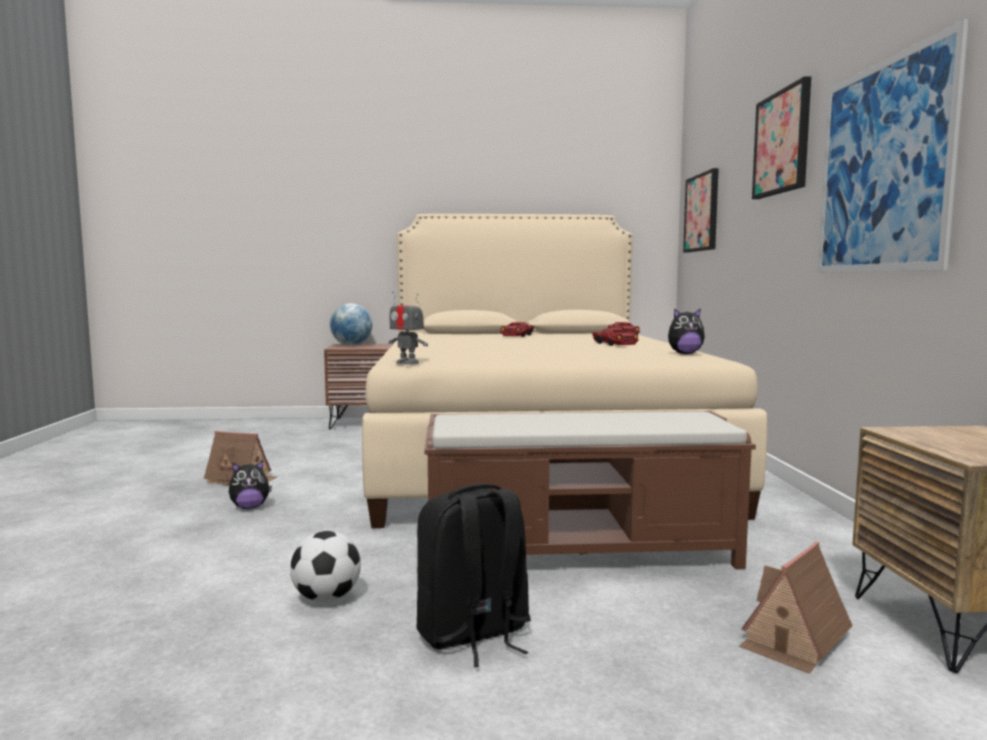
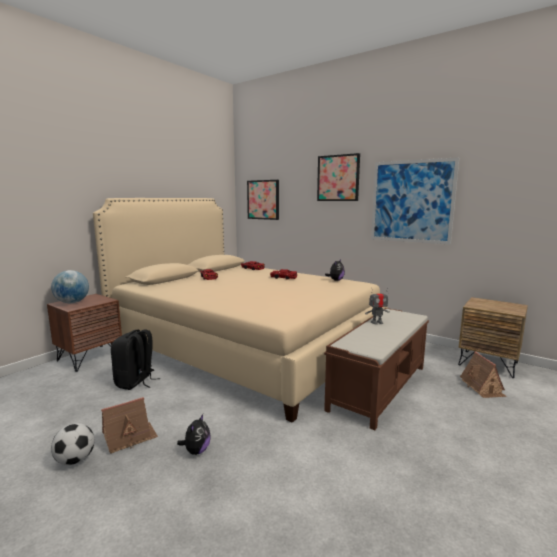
camera: 50 degrees left, 5 degrees up
football [290,531,361,603] -> football moved to [51,423,95,465]
toy robot [389,292,428,364] -> toy robot moved to [365,291,390,325]
black backpack [416,484,531,667] -> black backpack moved to [111,329,161,390]

